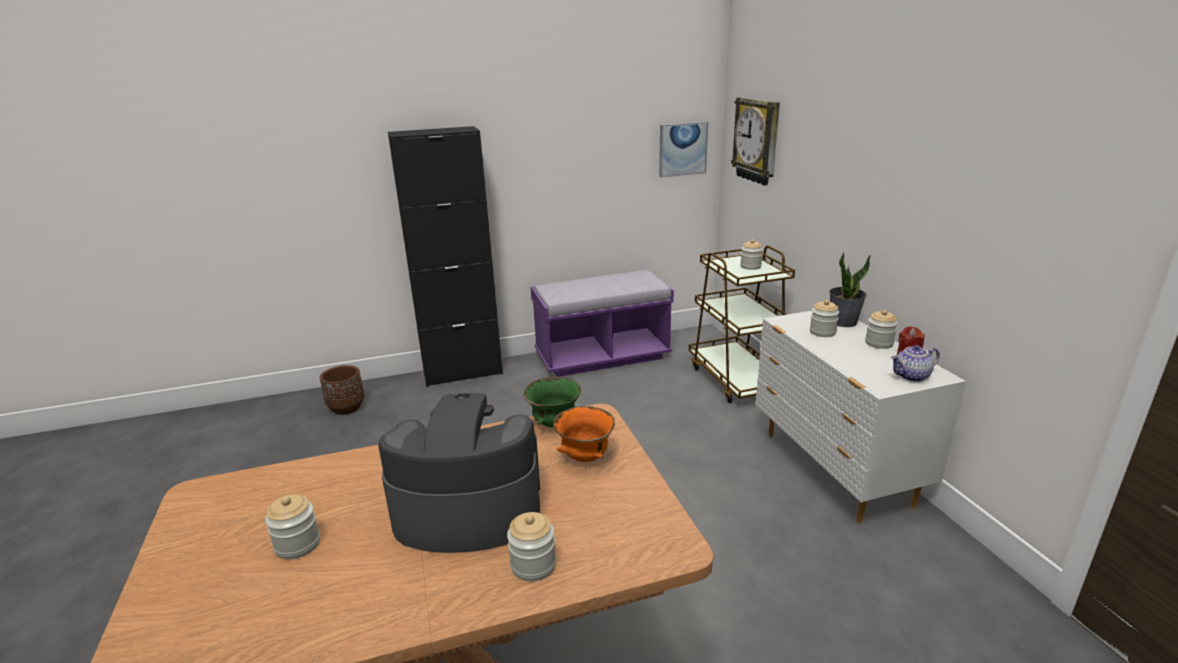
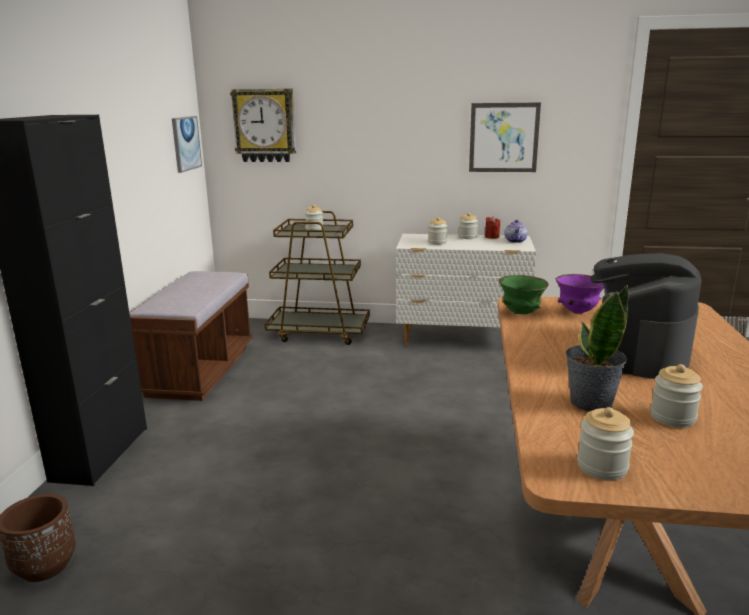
camera: 65 degrees left, 5 degrees down
jar [507,512,556,581] -> jar moved to [577,407,634,480]
purple bench [531,270,674,377] -> brown bench [129,271,253,401]
orange bowl [553,406,615,462] -> purple bowl [556,274,604,314]
potted plant [829,252,871,327] -> potted plant moved to [566,284,629,412]
none -> picture [469,102,541,172]

